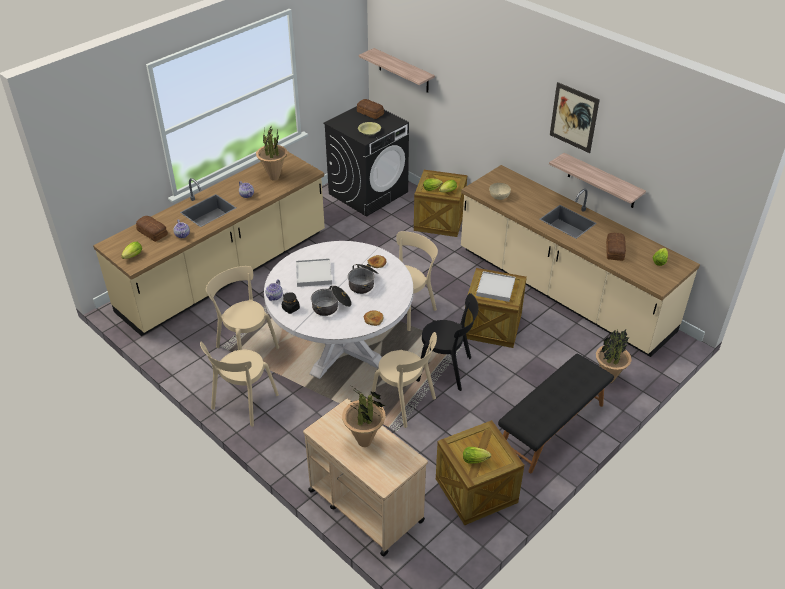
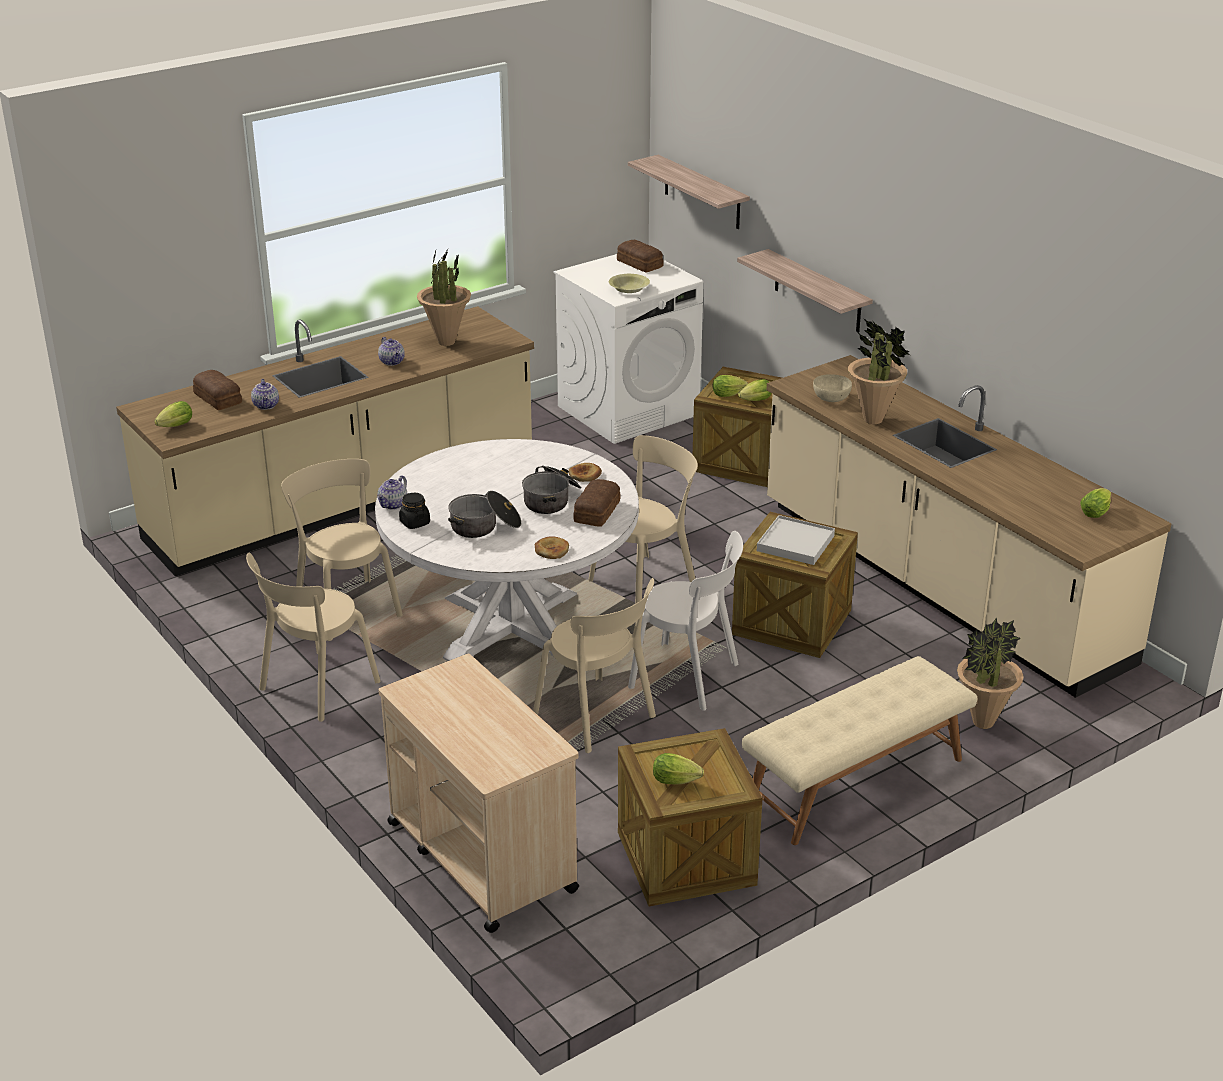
camera: 10 degrees right, 10 degrees down
white tray [296,258,332,287] -> none
black washing machine [323,106,409,217] -> white washing machine [554,254,704,444]
potted plant [342,387,386,447] -> potted plant moved to [848,318,910,424]
black chair [416,293,478,391] -> white chair [628,531,743,711]
black bench [498,354,614,473] -> beige bench [742,656,977,845]
shelf [549,153,646,208] -> shelf moved to [737,249,873,333]
picture [550,82,600,153] -> none
bread [606,233,626,261] -> bread moved to [573,479,621,527]

